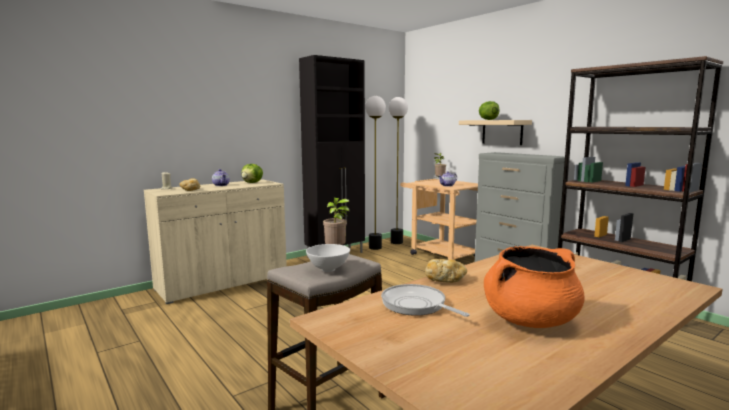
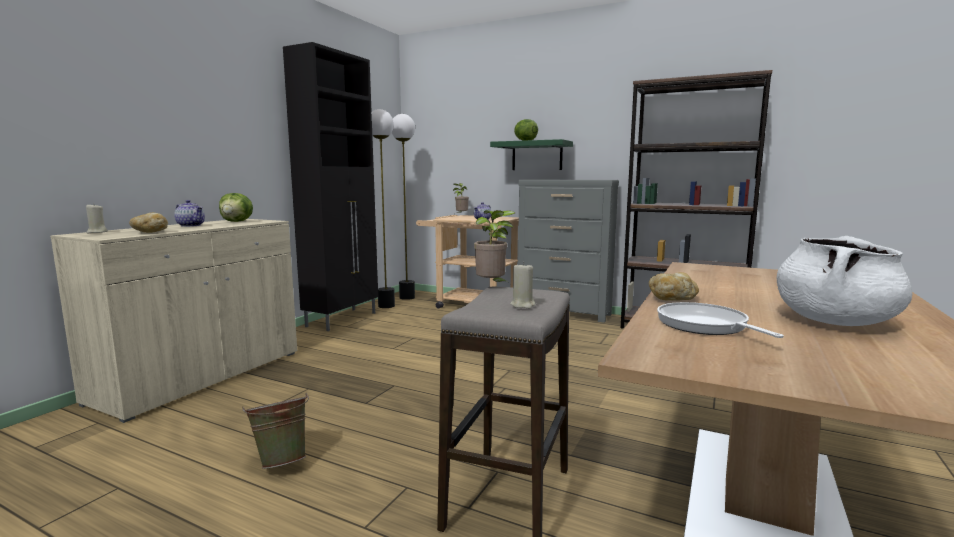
camera: 25 degrees left, 0 degrees up
white bowl [306,244,350,272] -> beige candle [510,262,536,309]
frying pan [381,284,470,317] -> frying pan turned 45 degrees clockwise [657,302,784,338]
beige shelf [459,120,532,145] -> green shelf [490,139,573,170]
orange cooking pot [484,246,585,328] -> white cooking pot [777,236,913,326]
none -> green bucket [243,393,309,469]

